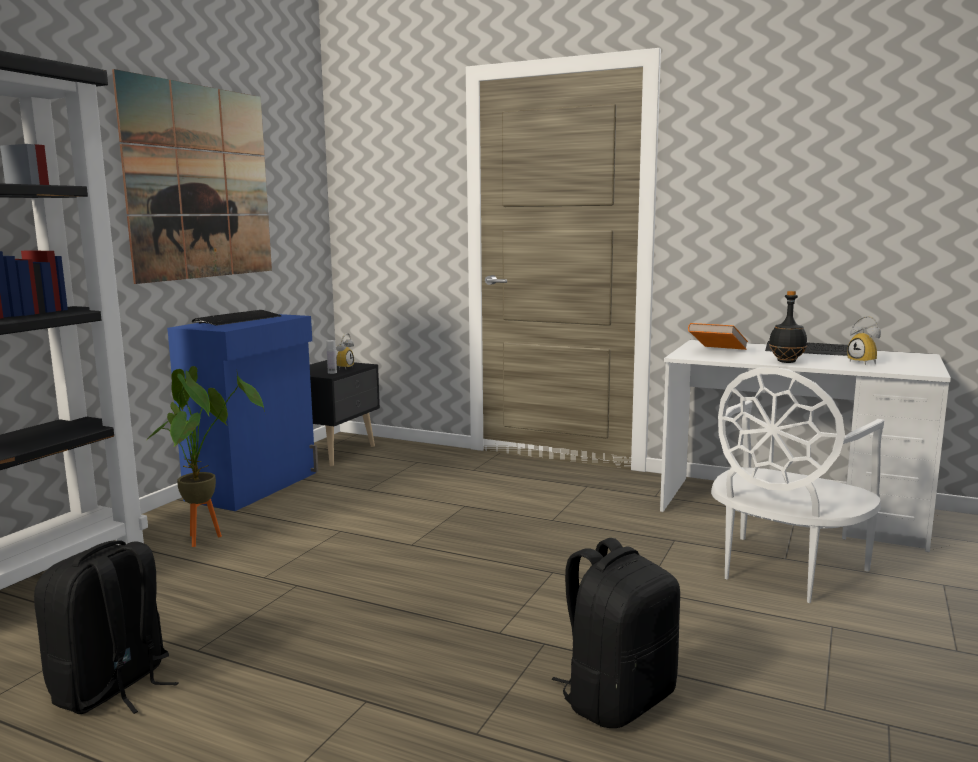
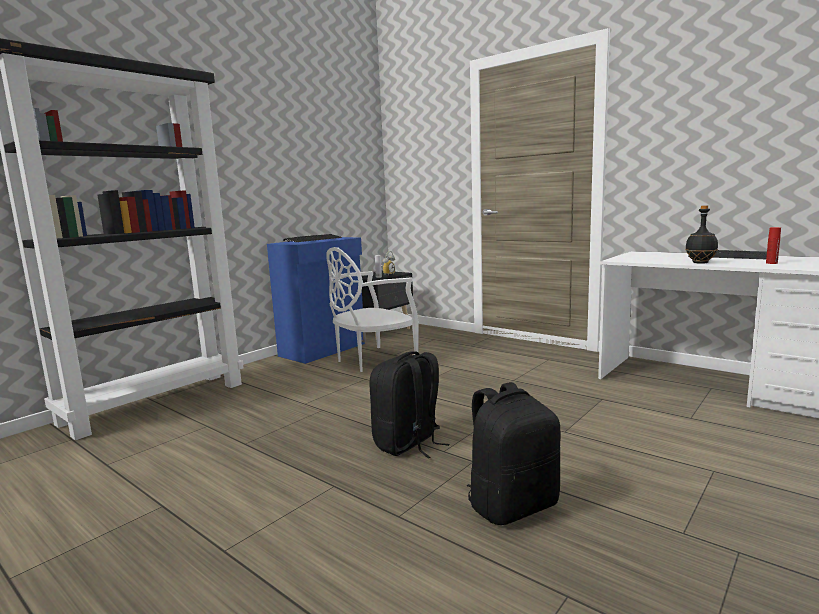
camera: 15 degrees right, 0 degrees up
black backpack [34,540,179,714] -> black backpack moved to [370,351,450,458]
picture [112,69,272,284] -> none
potted plant [147,366,266,547] -> none
orange book [688,323,748,350] -> none
white chair [711,367,884,603] -> white chair moved to [326,247,419,372]
alarm clock [847,316,881,365] -> red bottle [766,227,781,264]

